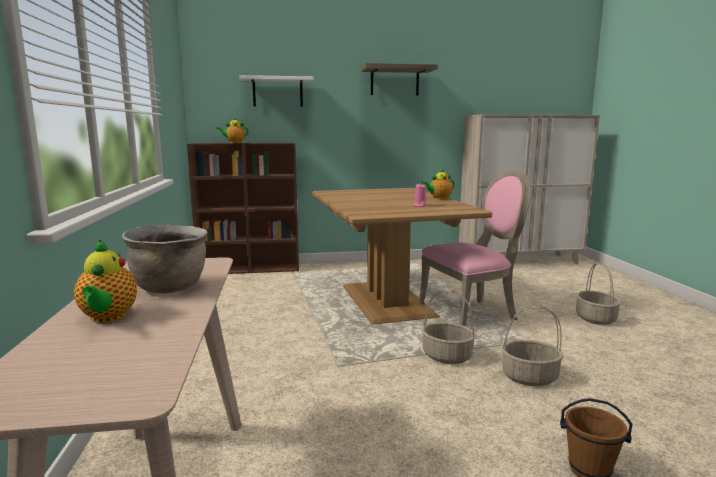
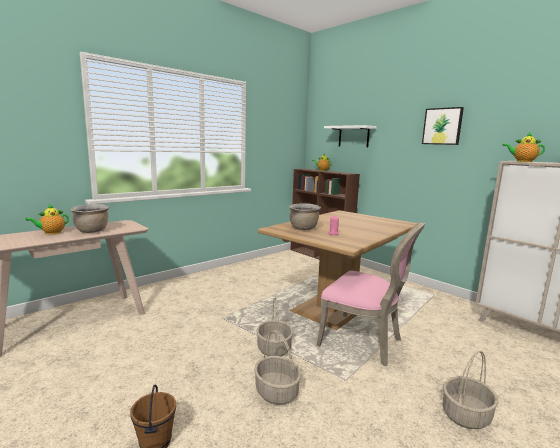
camera: 55 degrees right, 0 degrees up
shelf [361,63,438,96] -> picture [422,107,464,145]
teapot [421,167,455,200] -> teapot moved to [502,132,545,162]
none -> brown cooking pot [289,203,321,230]

